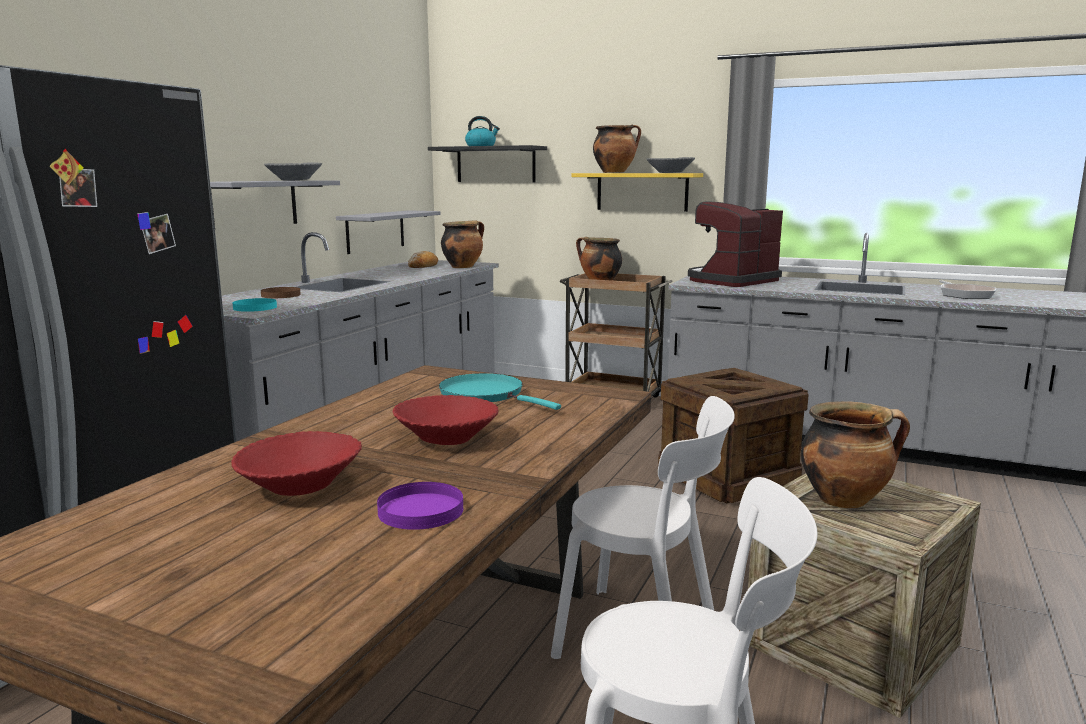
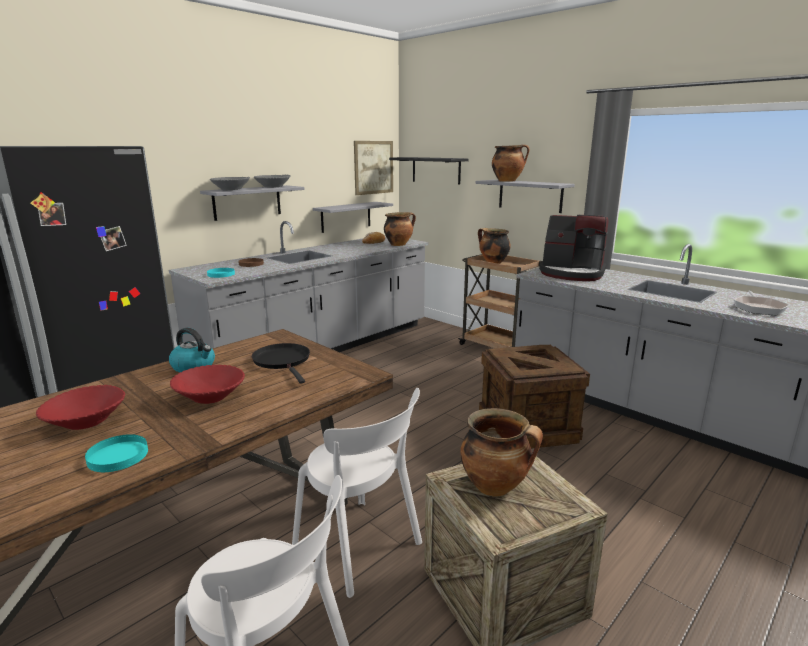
camera: 20 degrees right, 5 degrees up
purple plate [377,482,463,530] -> turquoise plate [85,434,148,472]
turquoise frying pan [439,373,561,410] -> black frying pan [252,343,310,384]
kettle [465,116,500,146] -> kettle moved to [169,328,215,373]
yellow shelf [571,173,703,212] -> grey shelf [476,180,575,213]
grey bowl [647,157,695,173] -> grey bowl moved to [210,177,250,191]
coffee machine [688,202,783,287] -> coffee machine turned 135 degrees counterclockwise [539,215,608,281]
none -> picture [354,141,393,195]

